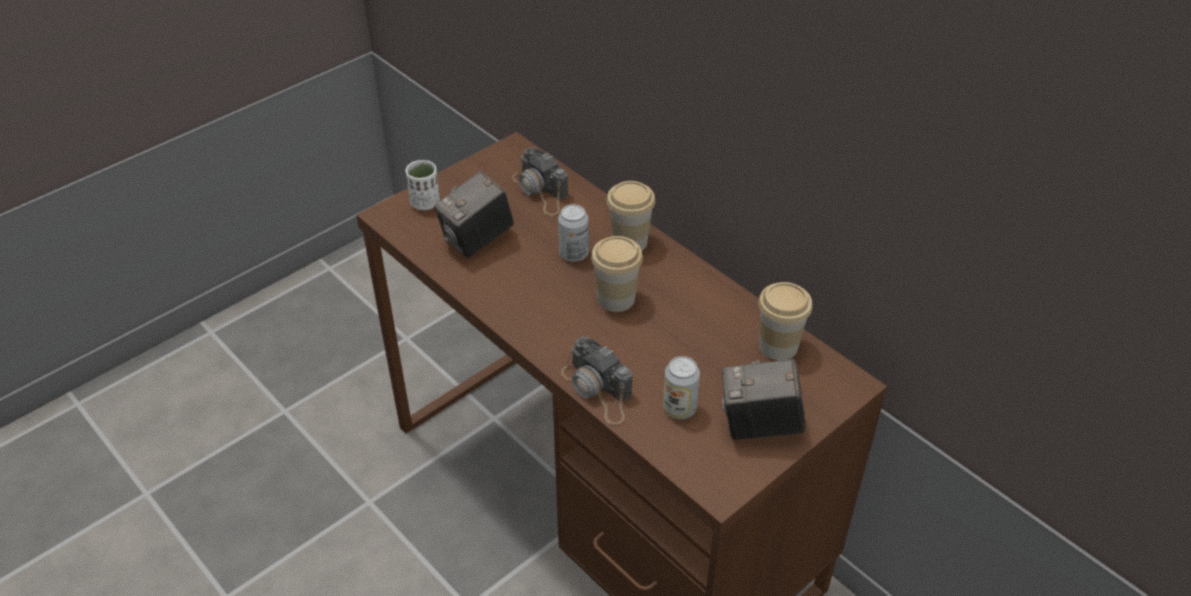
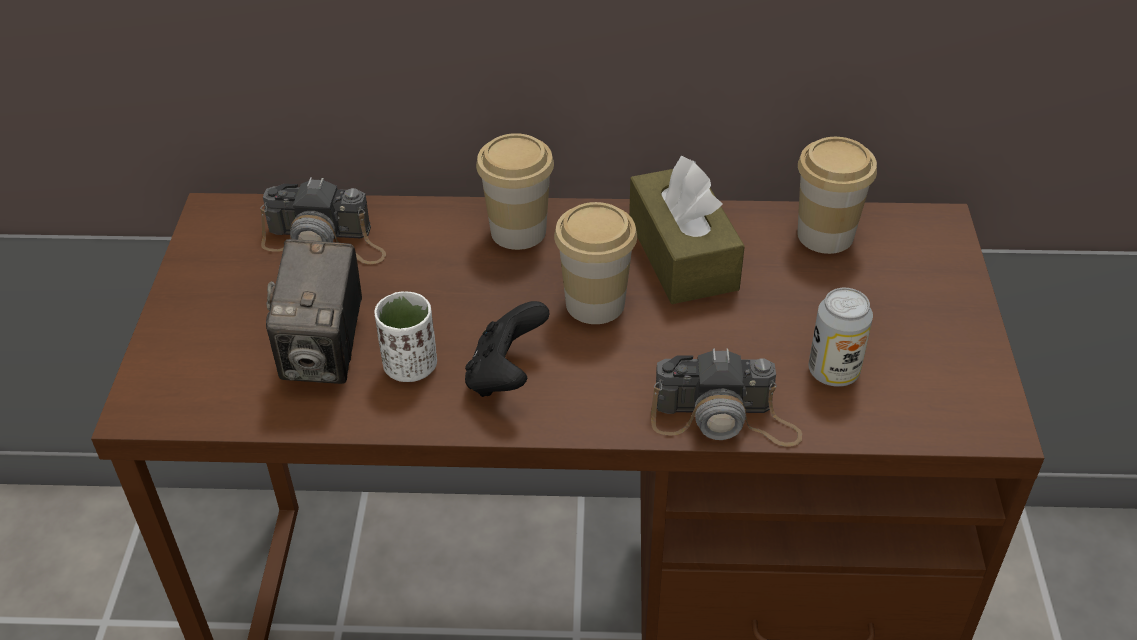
camera: 45 degrees left, 0 degrees up
white cup [405,160,440,210] -> white cup moved to [374,292,437,382]
can [558,204,589,262] -> none
camera [722,359,806,440] -> none
none -> black game controller [465,301,549,397]
none -> brown tissue box [629,156,745,304]

